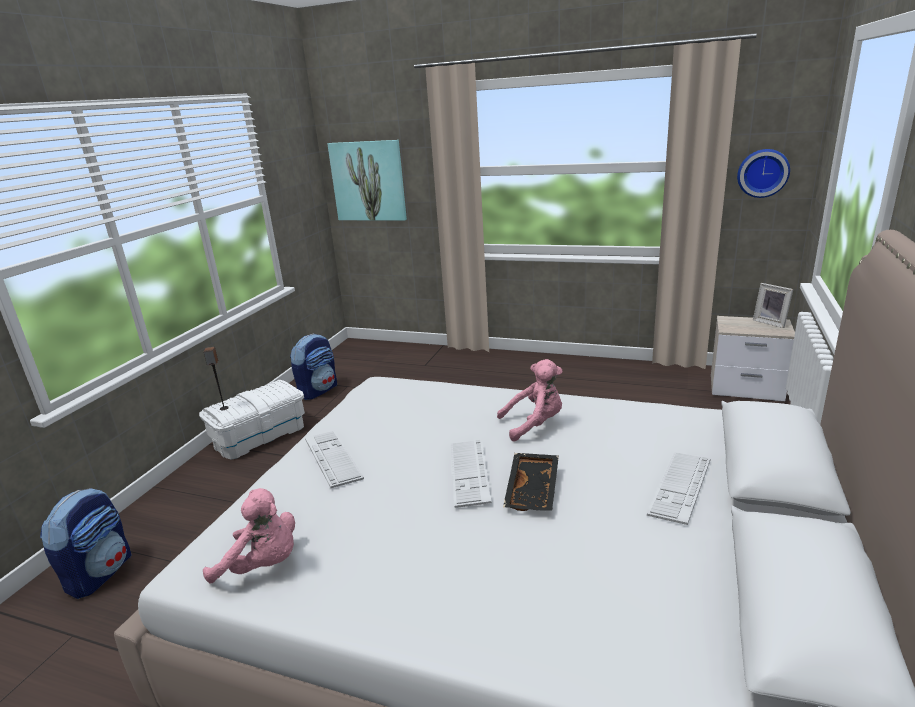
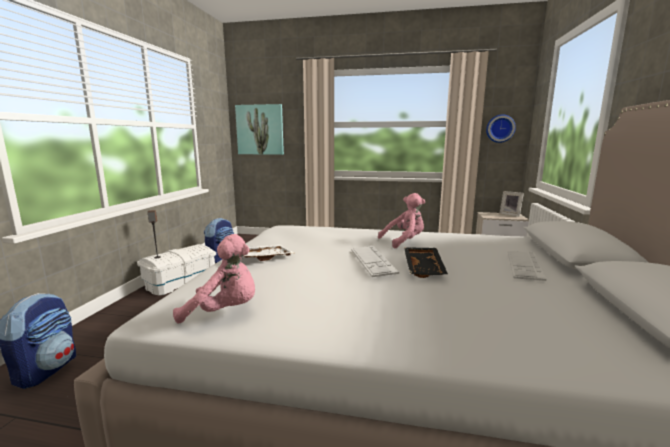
camera: 10 degrees left, 10 degrees down
keyboard [305,431,364,488] -> white tray [244,245,294,261]

